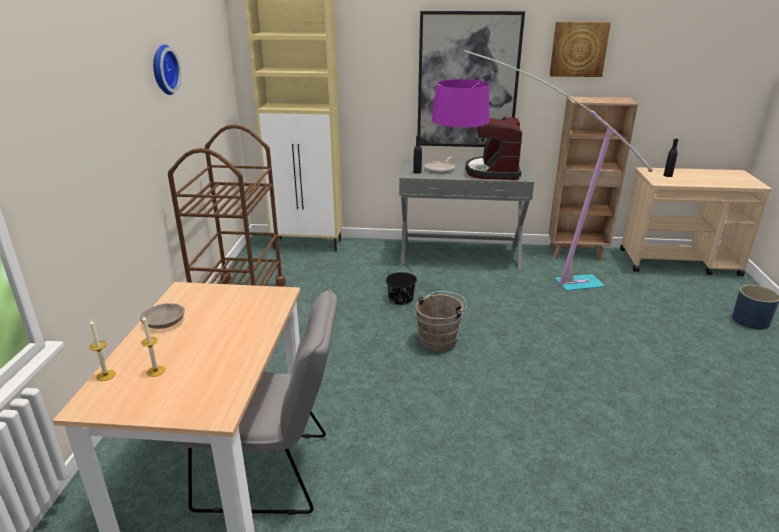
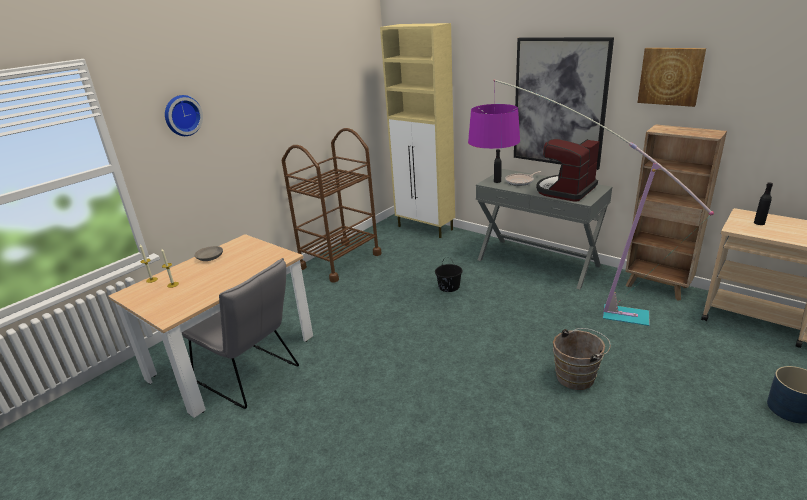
camera: 35 degrees right, 0 degrees up
wall clock [153,44,181,95] -> wall clock moved to [165,95,203,136]
brown bucket [415,291,467,352] -> brown bucket moved to [553,328,611,390]

